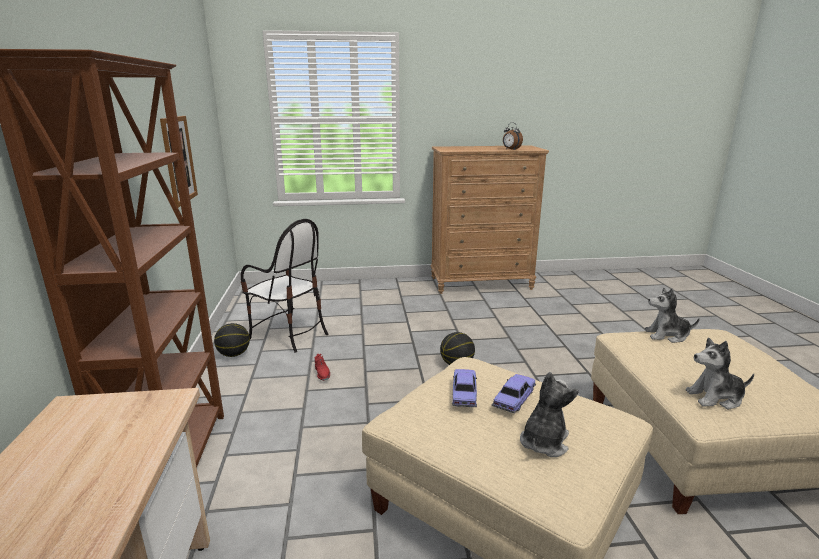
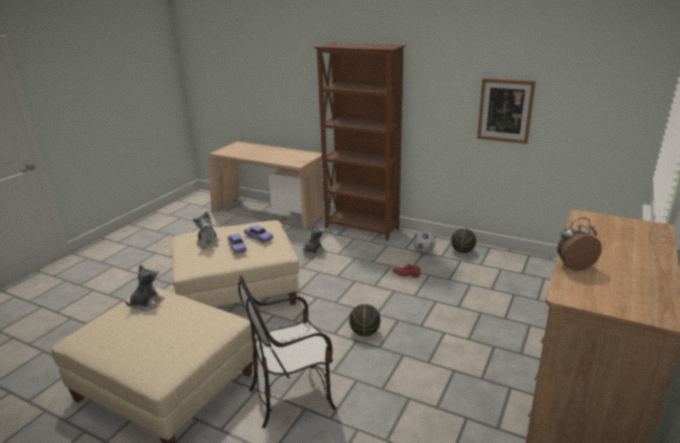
camera: 125 degrees right, 5 degrees up
chair [241,219,328,353] -> chair moved to [238,275,336,428]
plush toy [645,288,700,343] -> plush toy moved to [303,224,326,257]
none -> football [413,230,436,253]

